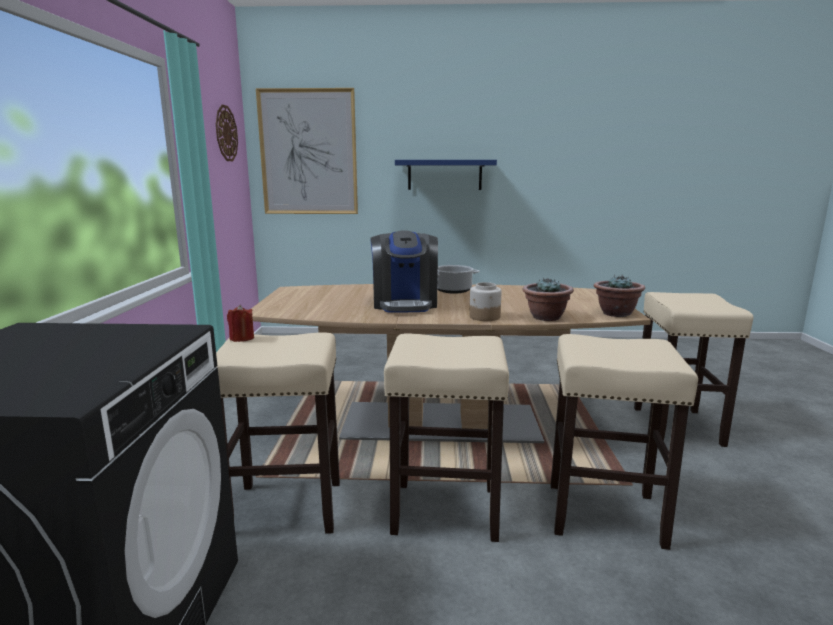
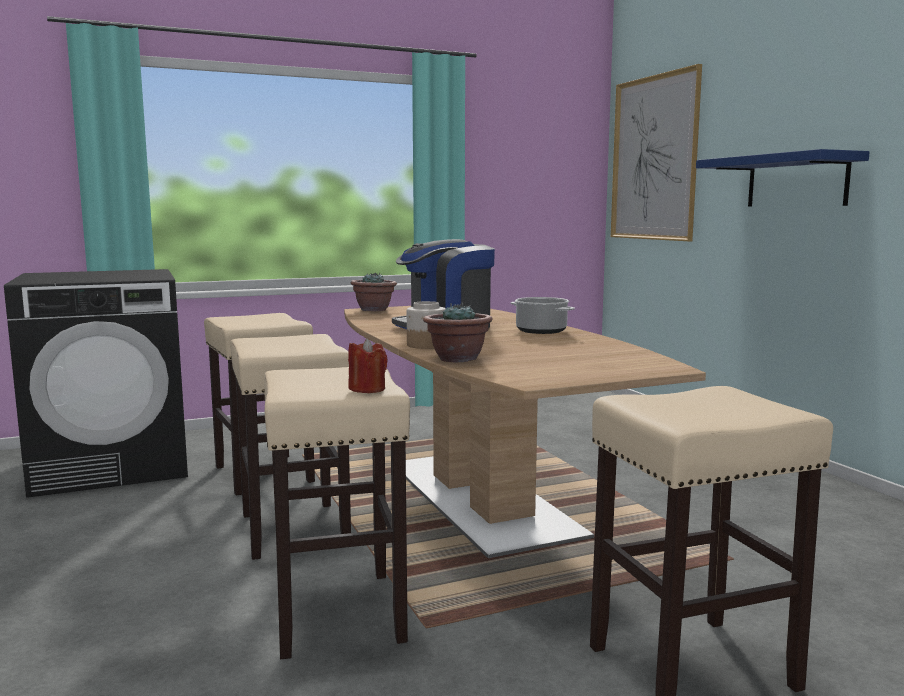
camera: 65 degrees right, 5 degrees down
wall clock [216,104,238,161] -> none
red candle [227,305,254,342] -> red candle moved to [348,338,388,393]
potted plant [594,275,645,317] -> potted plant moved to [351,272,397,311]

